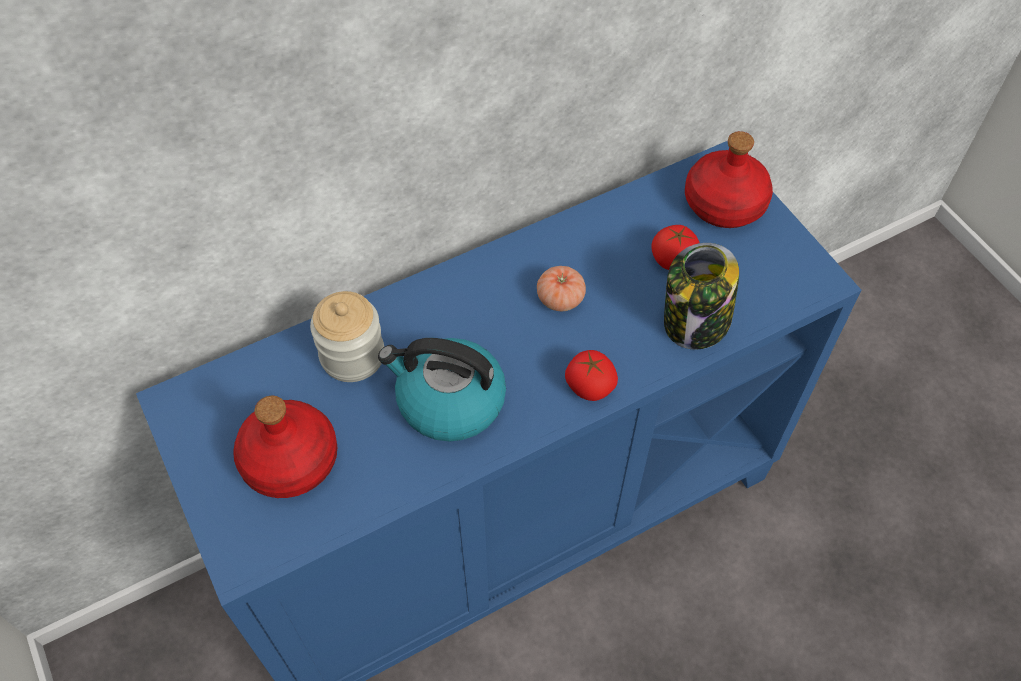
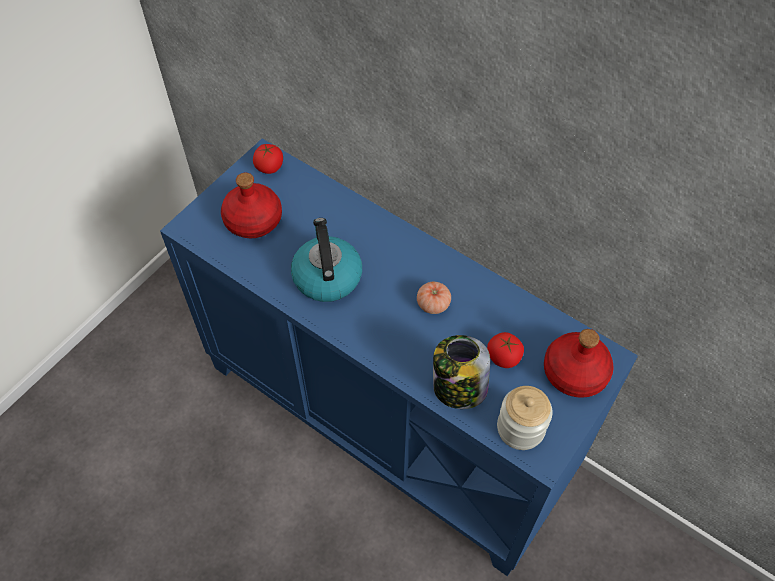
camera: 65 degrees right, 0 degrees up
jar [310,291,384,382] -> jar moved to [497,386,553,450]
tomato [565,350,618,401] -> tomato moved to [253,144,283,174]

